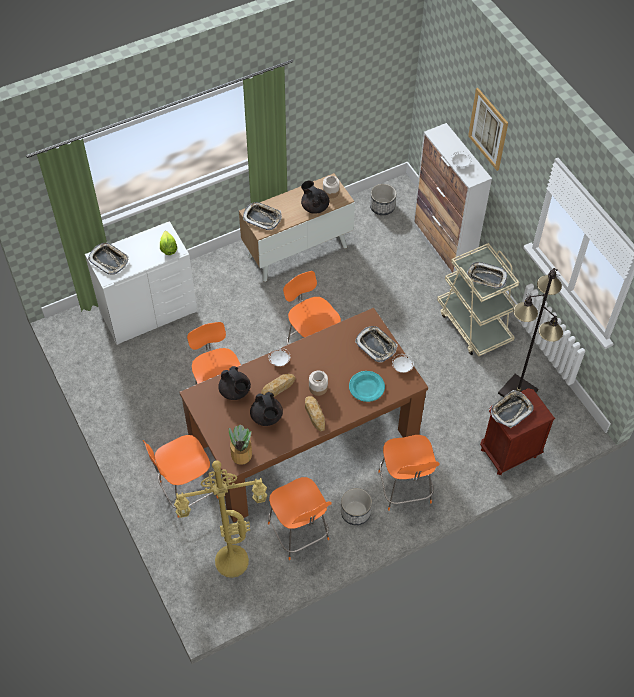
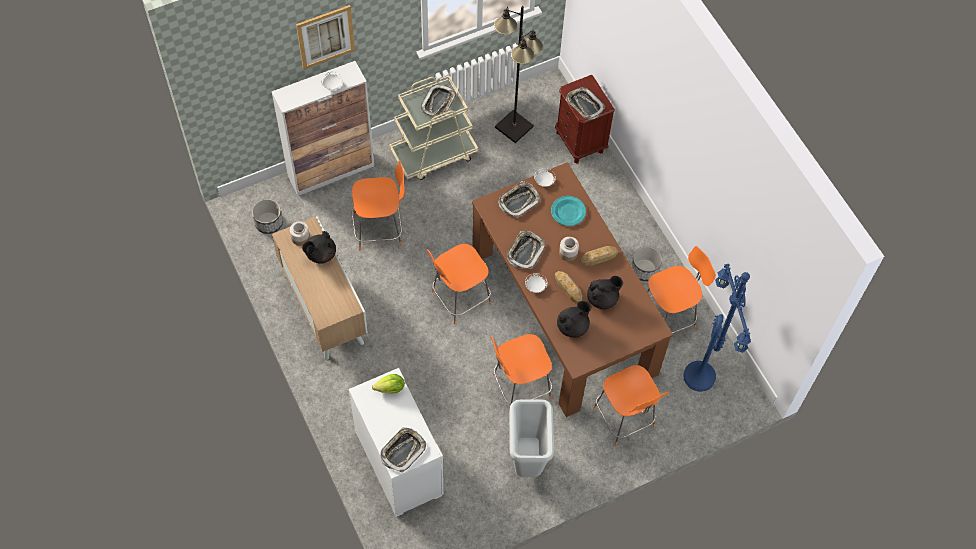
camera: 90 degrees left, 5 degrees up
yellow floor lamp [174,460,267,578] -> blue floor lamp [683,264,751,392]
potted plant [229,424,252,465] -> none
tray [243,202,282,230] -> tray moved to [507,231,546,269]
orange chair [378,435,440,511] -> orange chair moved to [352,160,405,250]
none -> grey trash can [509,400,554,477]

